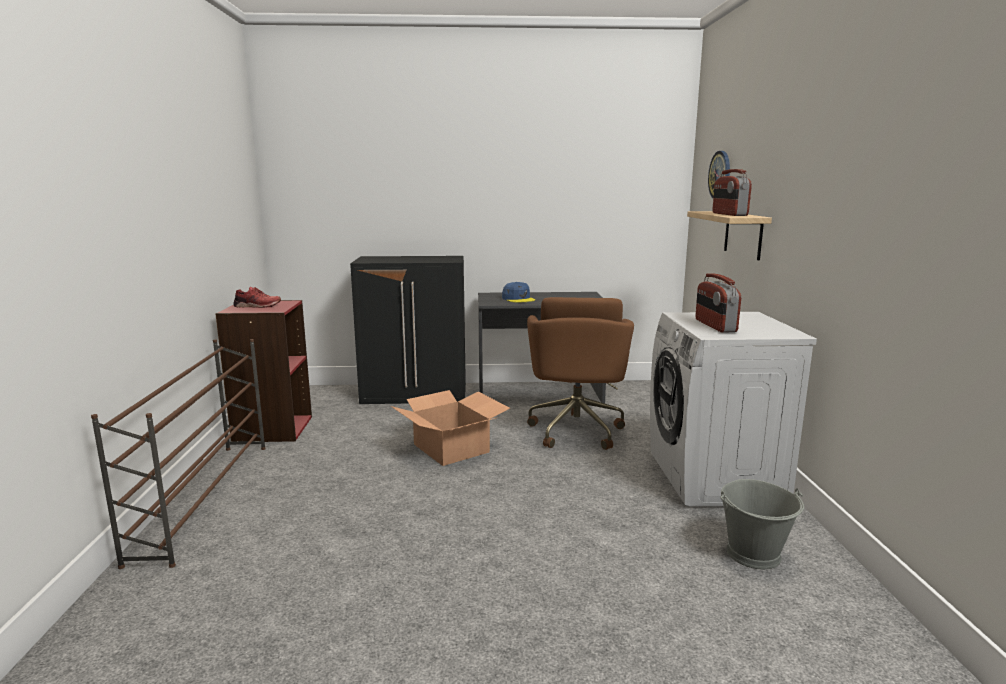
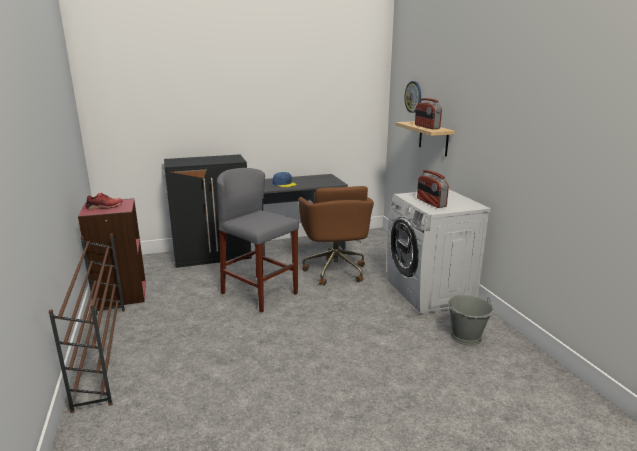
camera: 15 degrees left, 5 degrees up
cardboard box [391,390,510,466] -> grey stool [217,168,299,313]

